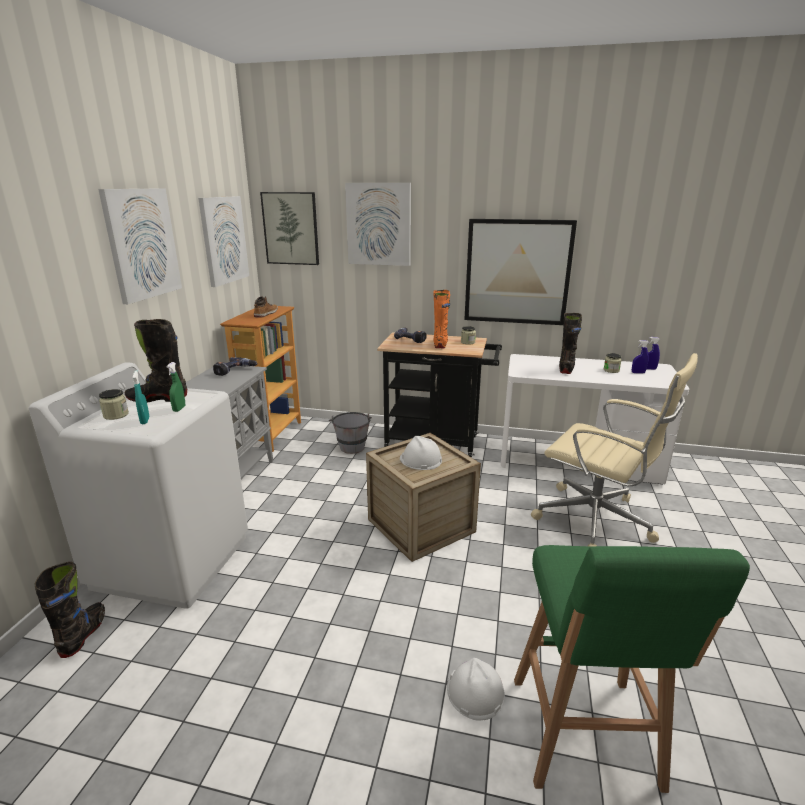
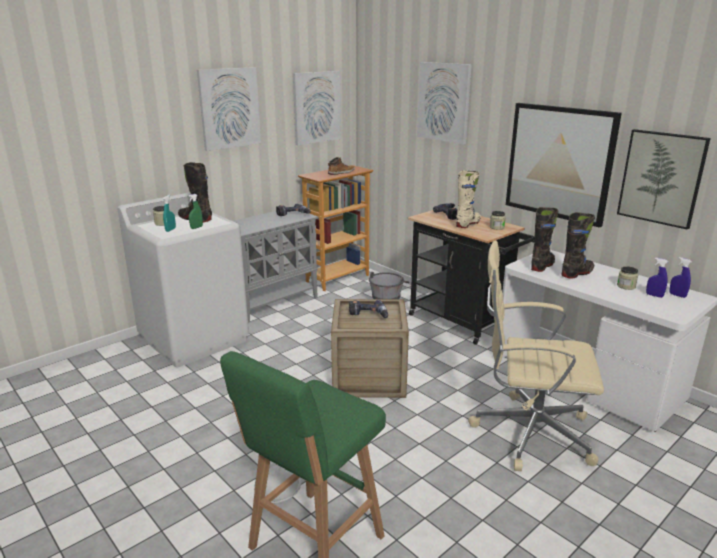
camera: 35 degrees right, 0 degrees up
black boot [35,562,105,658] -> black boot moved to [531,207,558,272]
picture [260,192,319,265] -> picture moved to [617,129,711,230]
white hard hat [400,436,442,470] -> power drill [349,300,388,318]
orange boot [433,290,450,349] -> beige boot [456,170,481,228]
beige office chair [531,353,698,547] -> beige office chair turned 120 degrees clockwise [468,241,604,471]

